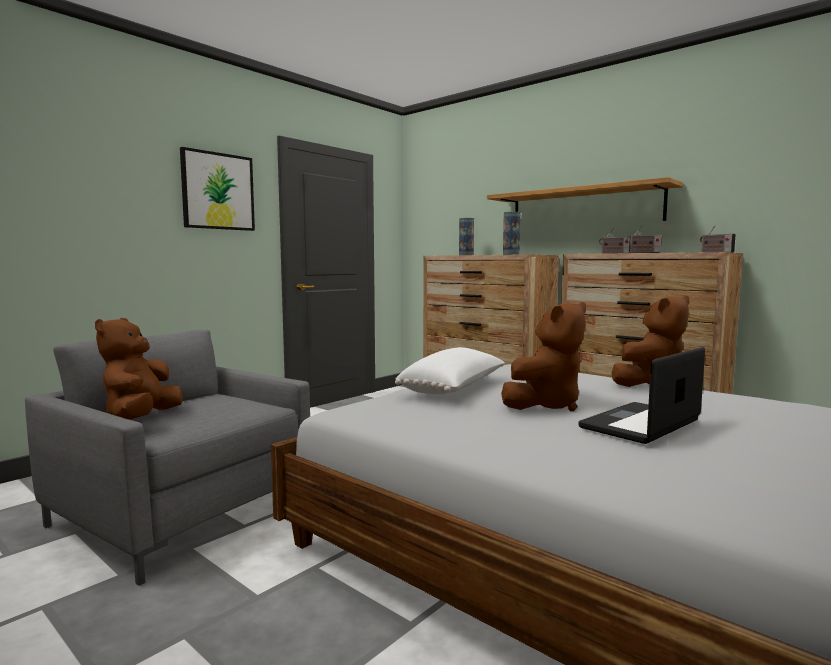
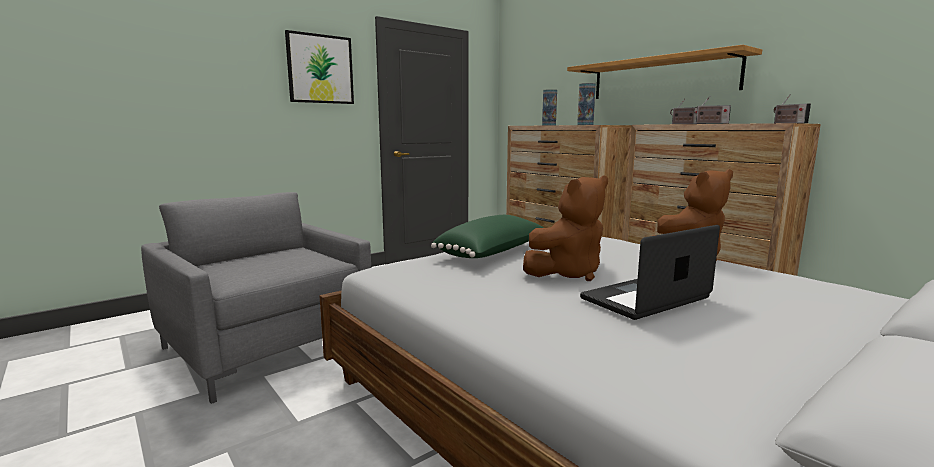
camera: 10 degrees right, 5 degrees up
brown plush toy [95,318,183,420] -> none
white pillow [395,347,505,394] -> green pillow [431,215,544,258]

